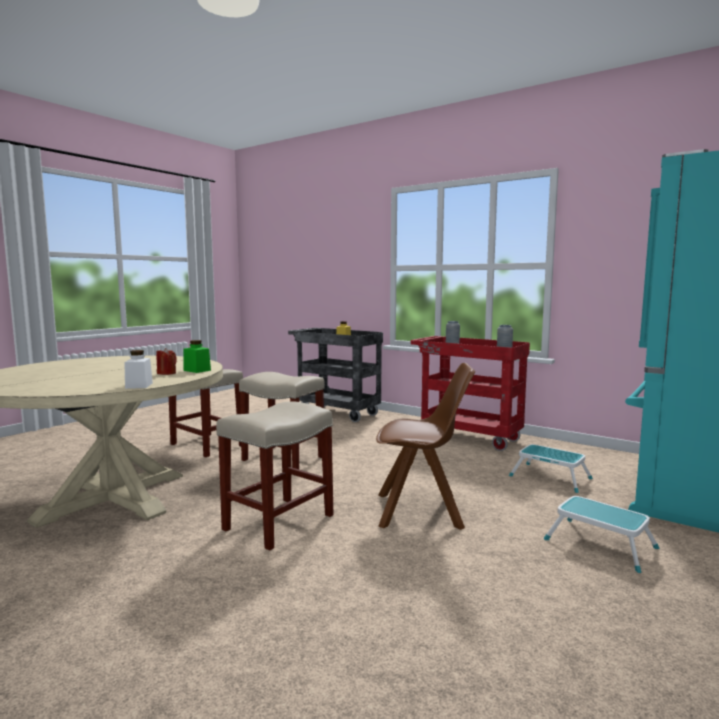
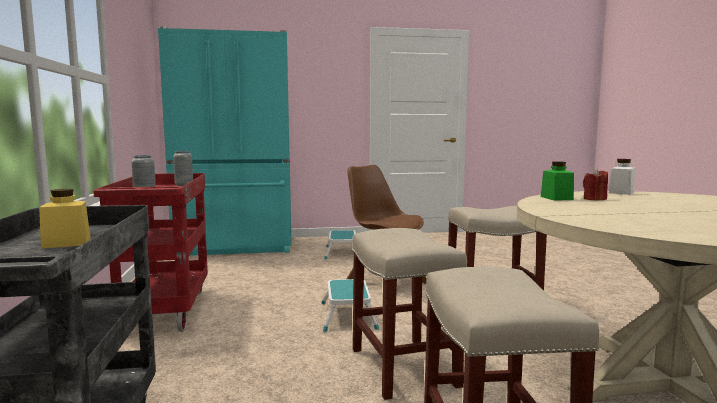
camera: 135 degrees left, 0 degrees up
turquoise step ladder [509,444,593,493] -> turquoise step ladder moved to [321,279,379,332]

